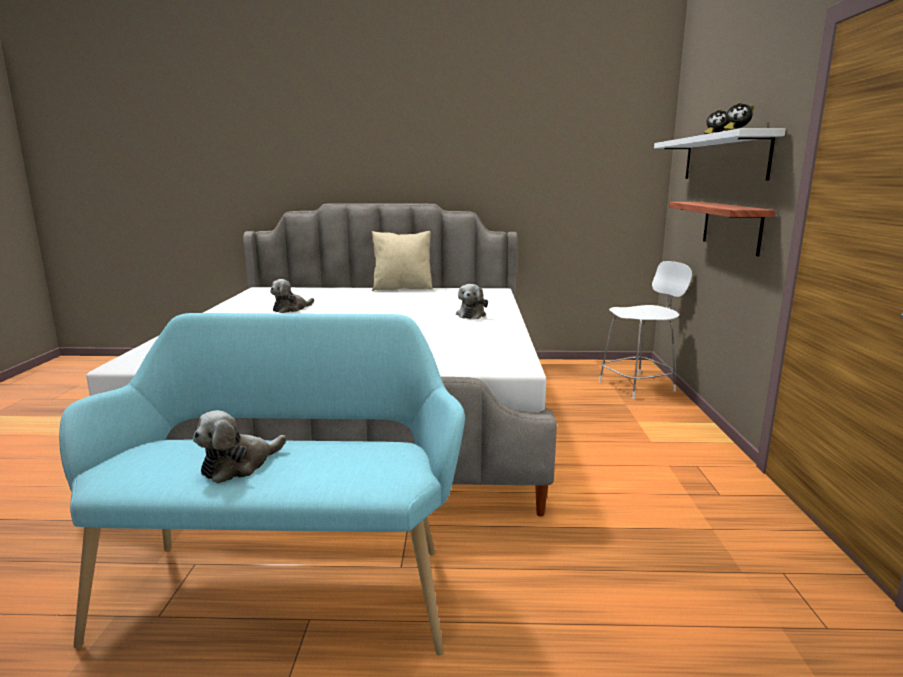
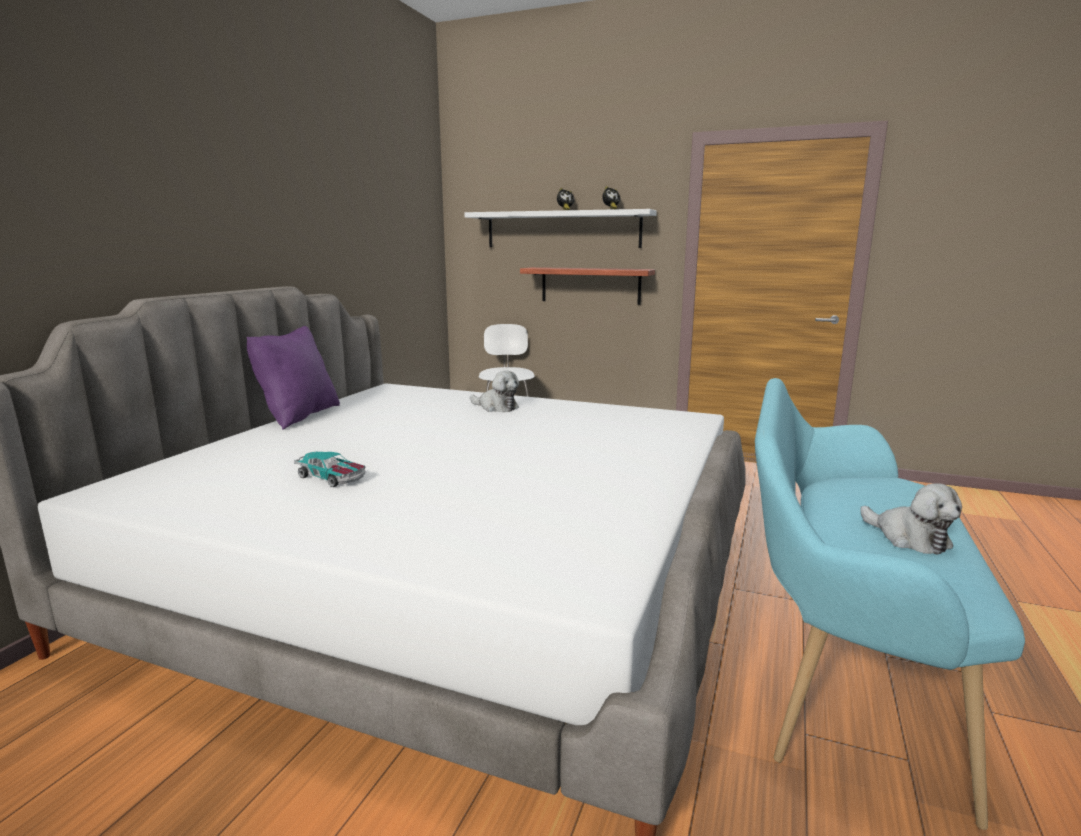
camera: 70 degrees left, 0 degrees up
plush toy [270,279,314,313] -> toy car [294,452,366,487]
beige pillow [372,231,433,291] -> purple pillow [247,326,340,430]

